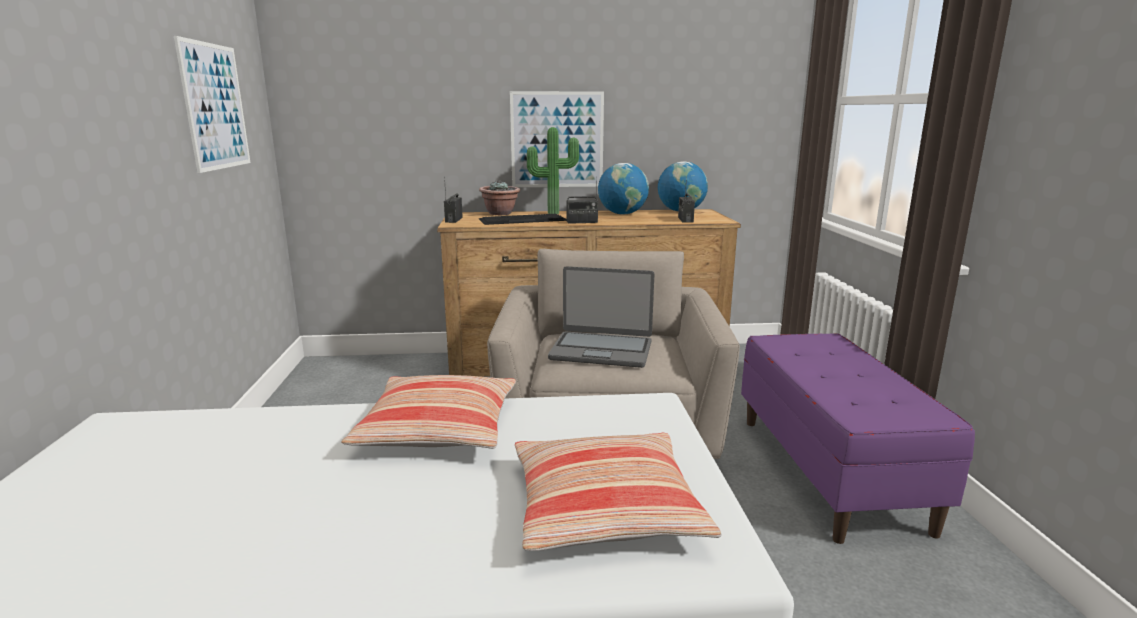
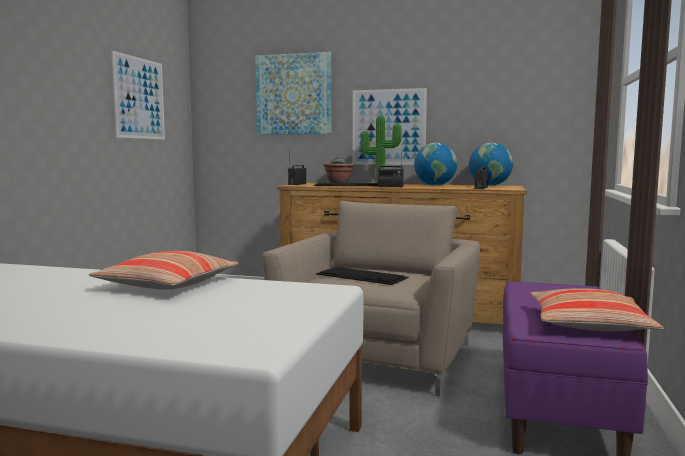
camera: 20 degrees right, 10 degrees down
pillow [515,433,722,551] -> pillow moved to [531,288,664,332]
laptop [548,266,655,368] -> keyboard [316,267,409,285]
none -> picture [255,52,332,135]

